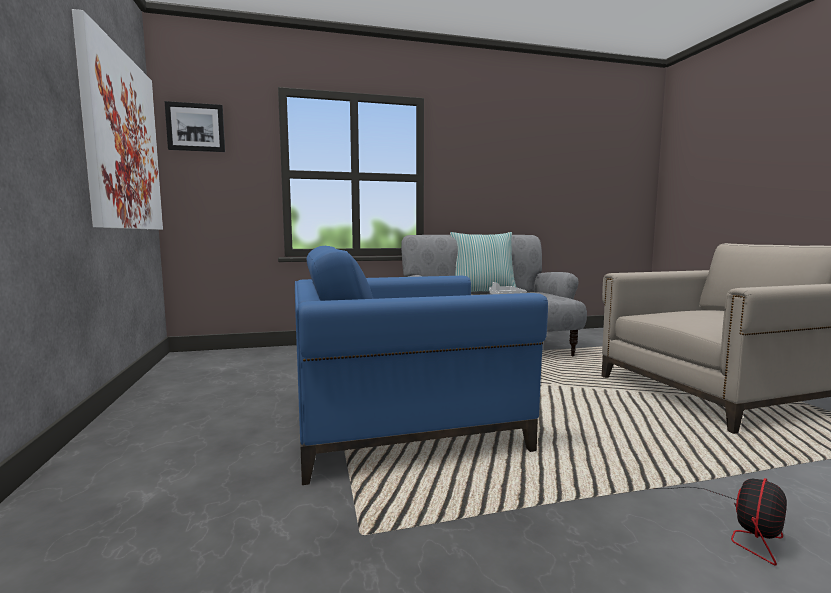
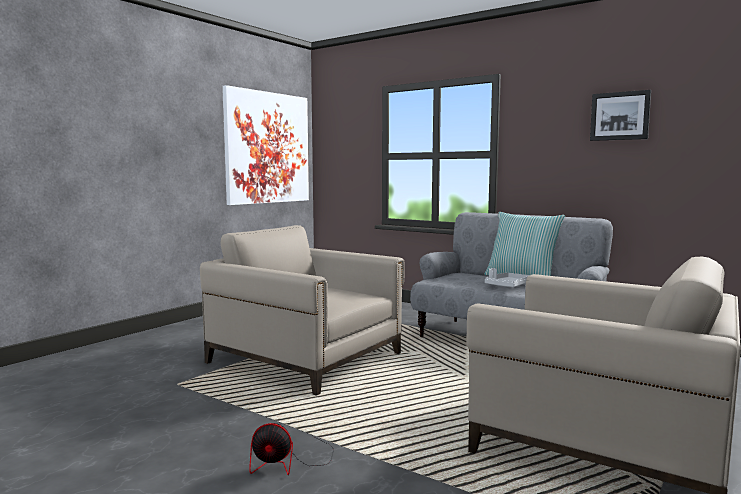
camera: 50 degrees right, 0 degrees up
picture [165,101,225,152] -> picture moved to [590,90,651,141]
blue armchair [295,246,548,485] -> beige armchair [200,225,405,396]

